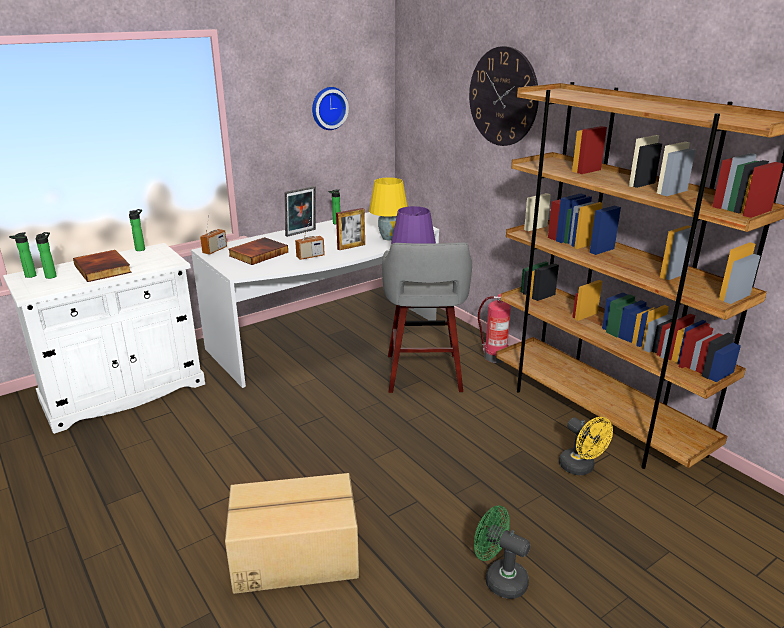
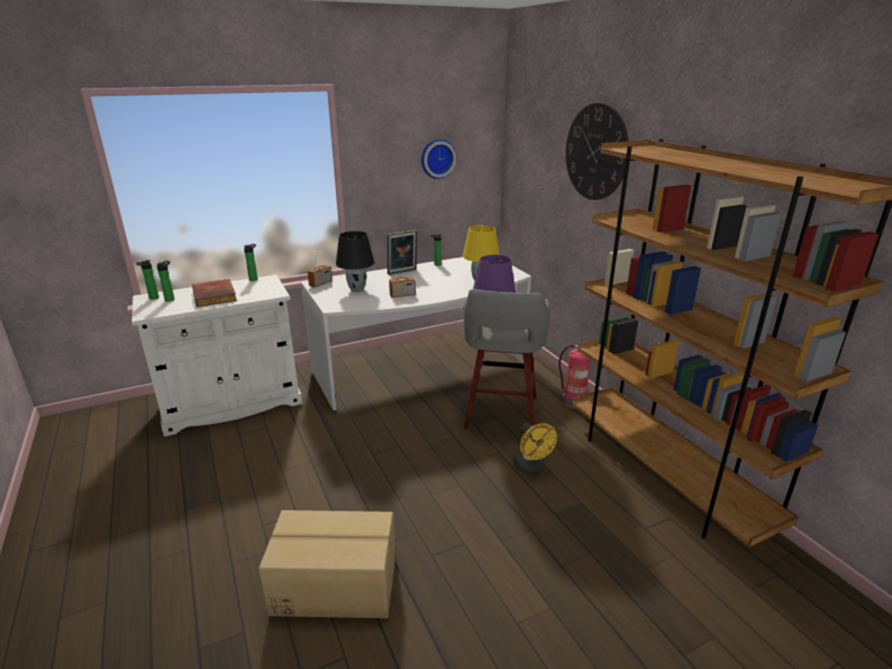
camera: 10 degrees right, 0 degrees up
book [228,237,288,265] -> black table lamp [336,231,375,292]
picture frame [336,208,365,250] -> none
green fan [474,505,530,599] -> none
yellow fan [559,417,613,475] -> yellow fan moved to [514,422,557,474]

